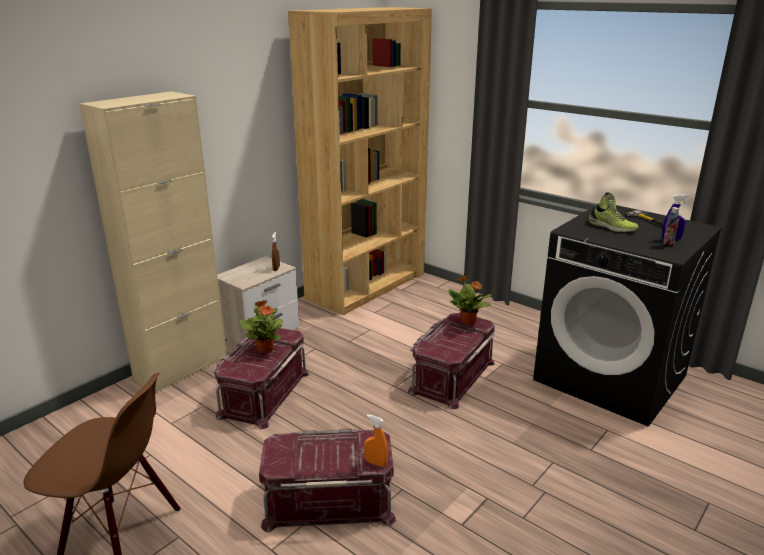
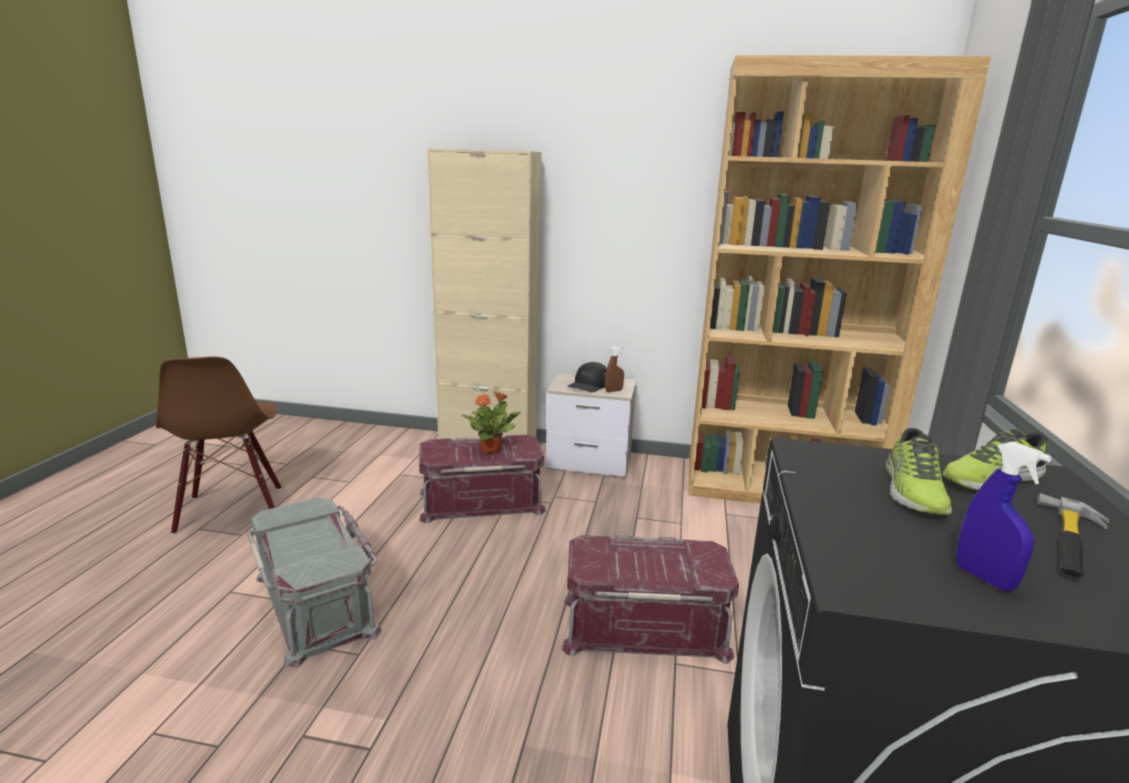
camera: 60 degrees right, 5 degrees down
red storage box [259,428,396,533] -> grey storage box [247,498,382,668]
orange spray bottle [364,414,388,467] -> none
potted plant [448,275,491,325] -> none
bottle [662,207,680,247] -> none
none -> black cap [567,362,607,392]

